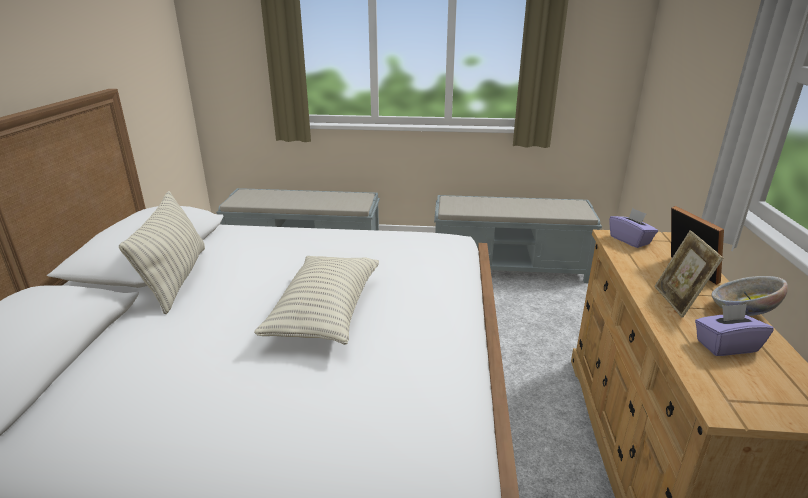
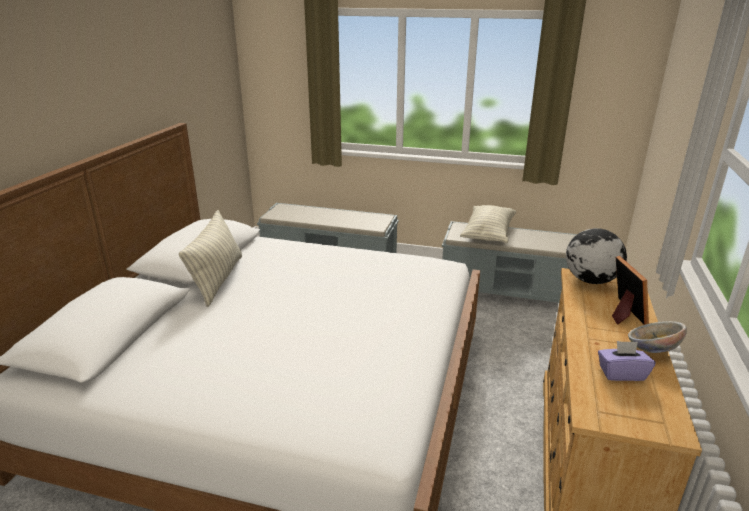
camera: 10 degrees right, 0 degrees up
pillow [254,256,379,345] -> pillow moved to [460,205,516,243]
purple tissue box [609,208,658,248] -> globe [566,228,627,284]
picture frame [654,230,723,318] -> none

